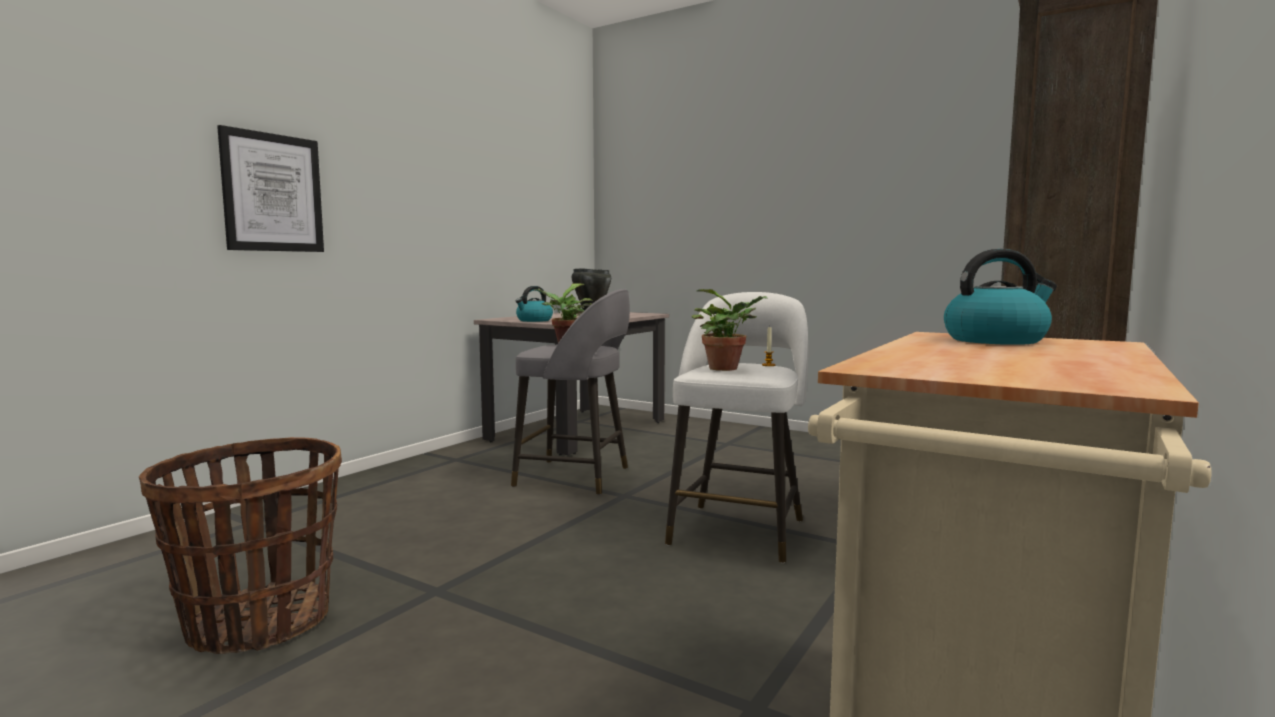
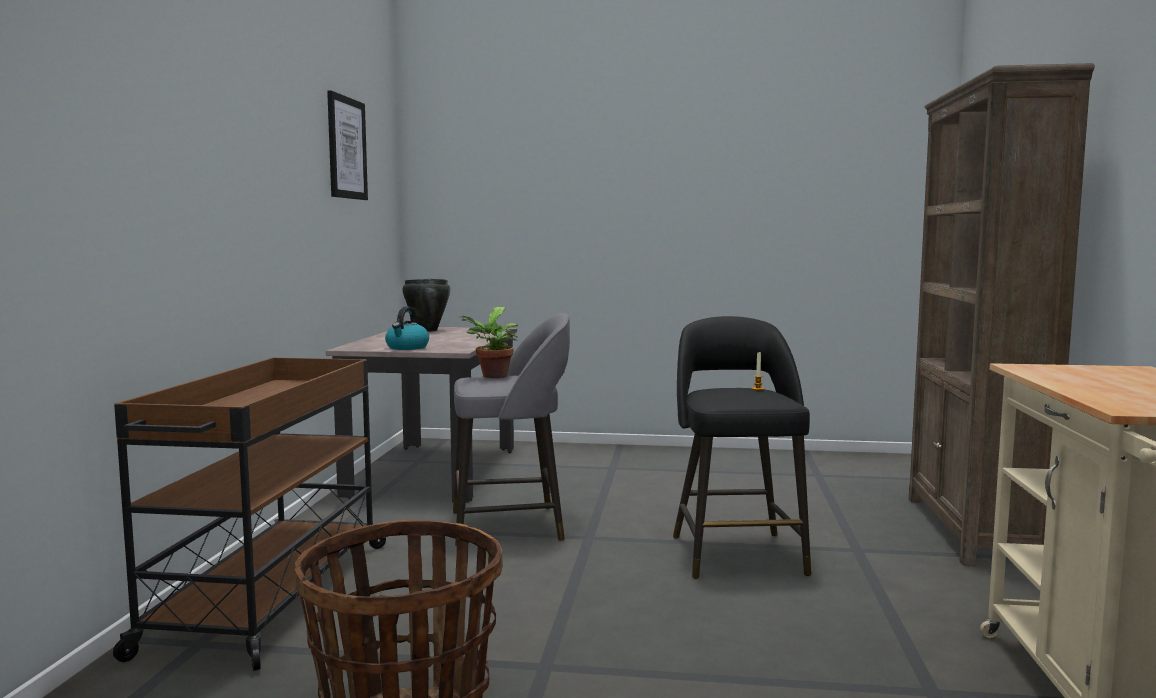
camera: 25 degrees left, 0 degrees up
picture [217,125,324,252] -> picture moved to [327,90,368,200]
white stool [665,292,808,563] -> black stool [673,316,811,579]
potted plant [692,289,768,371] -> none
kettle [944,249,1057,345] -> none
none -> brown cart [113,358,386,671]

